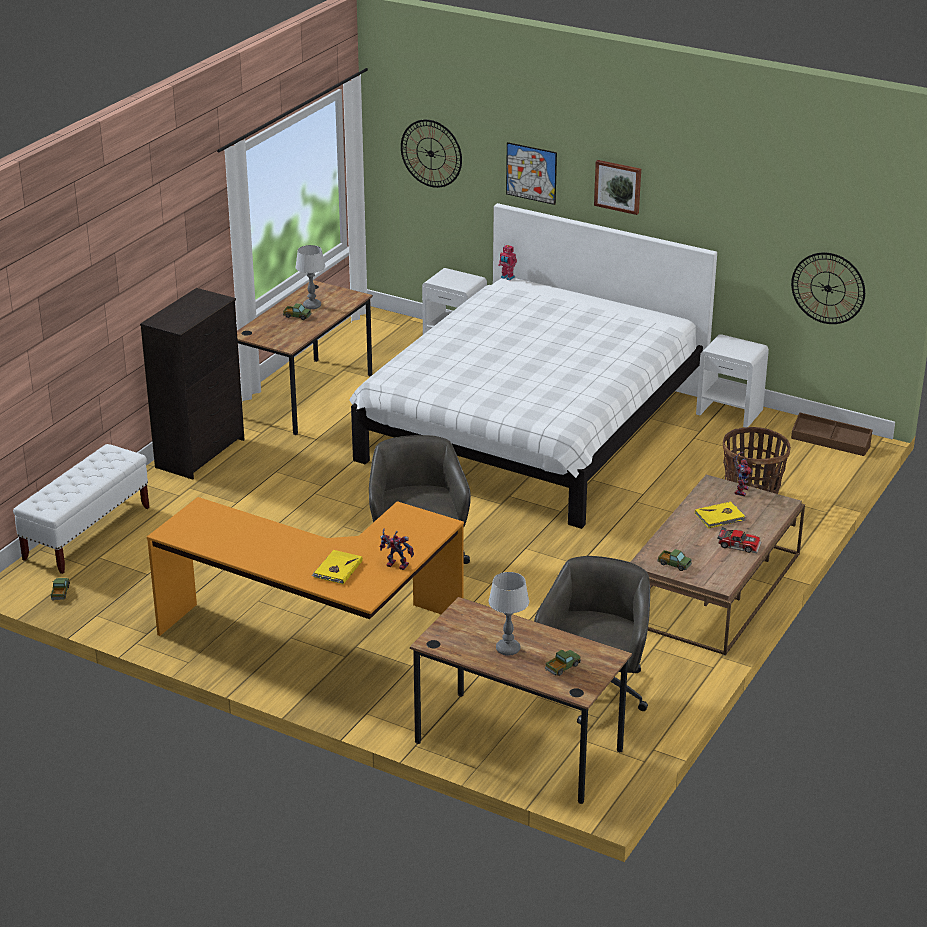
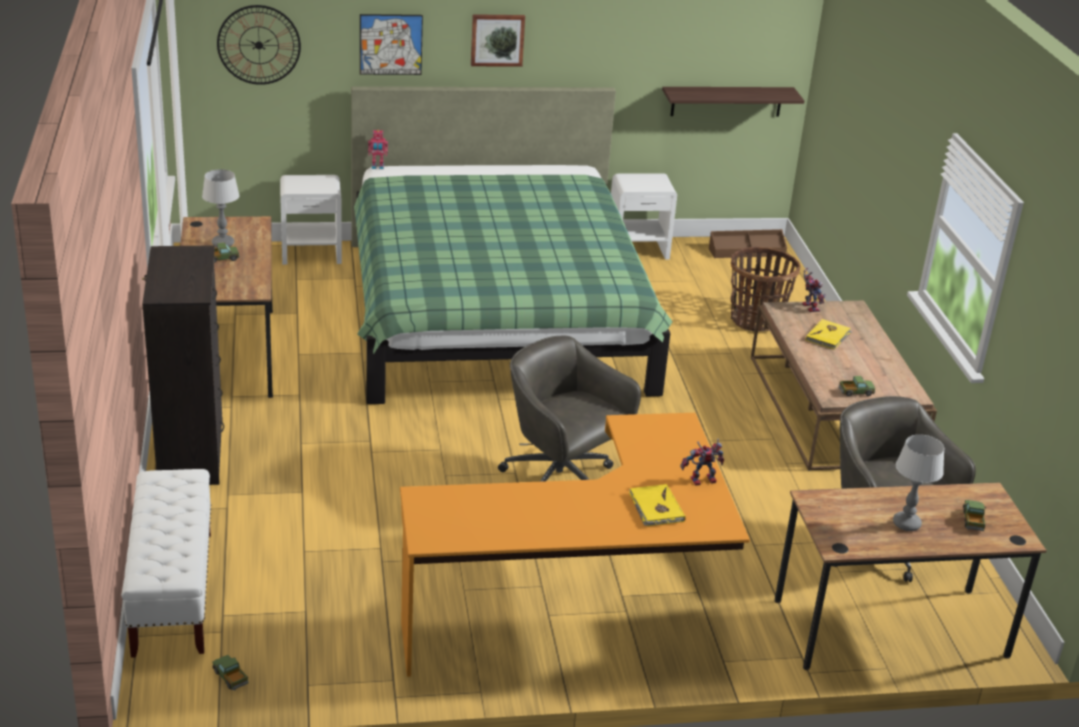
camera: 40 degrees left, 0 degrees up
white bed [349,203,717,529] -> green bed [351,86,673,404]
toy car [718,527,761,553] -> none
wall clock [791,252,865,324] -> shelf [662,87,804,116]

